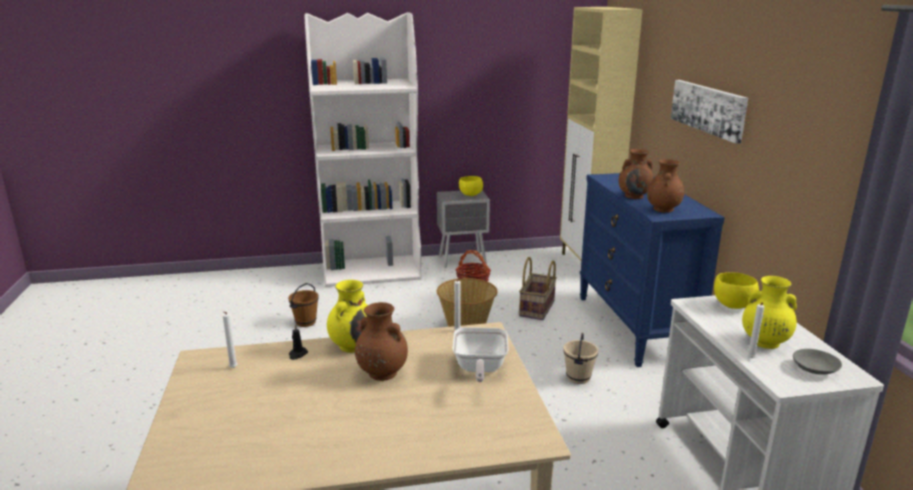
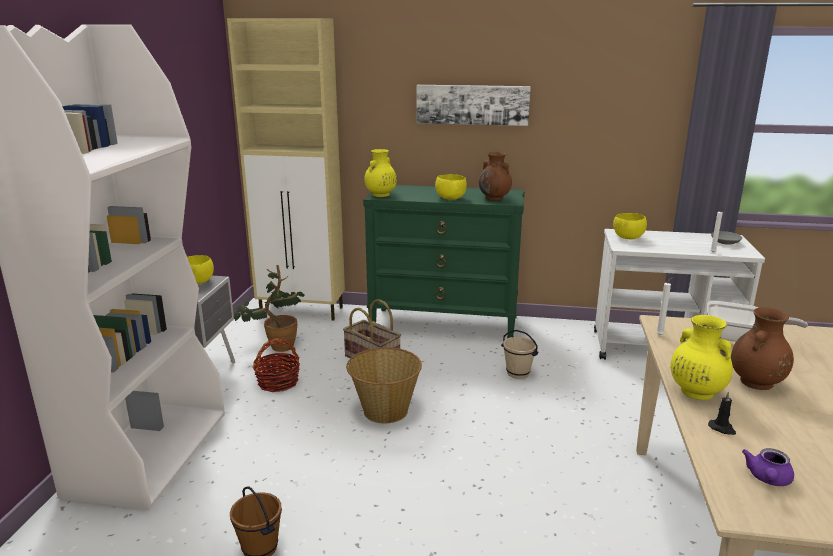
camera: 70 degrees left, 0 degrees up
white candle [223,312,237,368] -> purple teapot [742,448,794,486]
blue dresser [580,173,725,367] -> green dresser [363,185,525,338]
brown vase [619,149,654,199] -> yellow bowl [435,174,467,200]
yellow vase [742,276,797,349] -> yellow vase moved to [365,149,397,197]
none -> potted plant [234,265,305,352]

